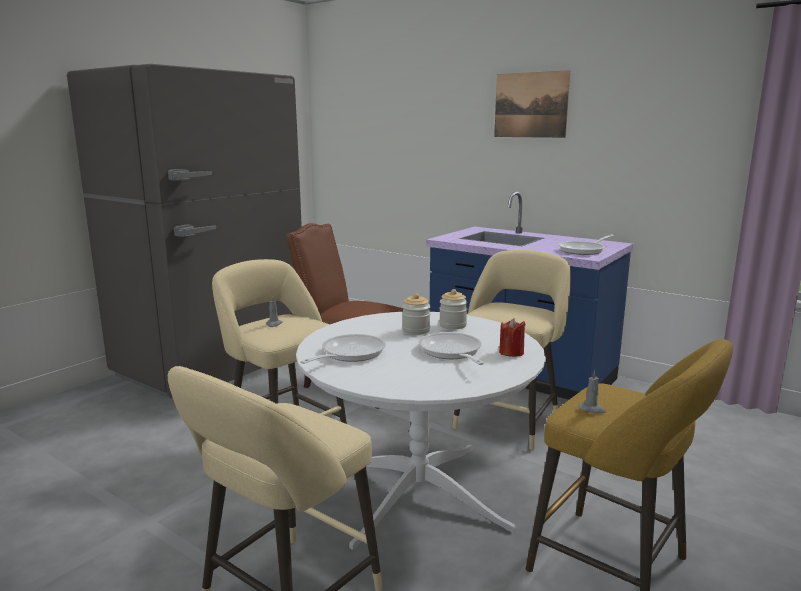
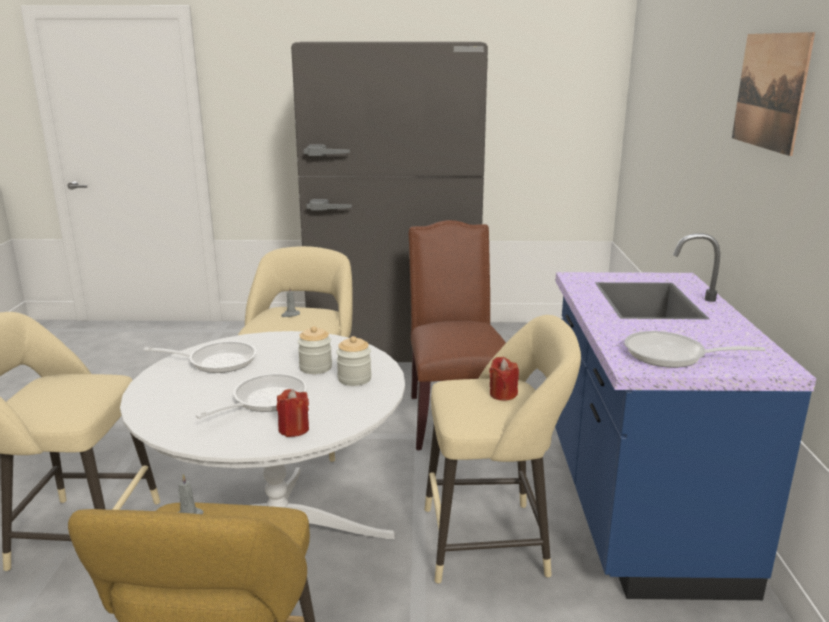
camera: 55 degrees right, 5 degrees up
none -> red candle [489,357,519,401]

